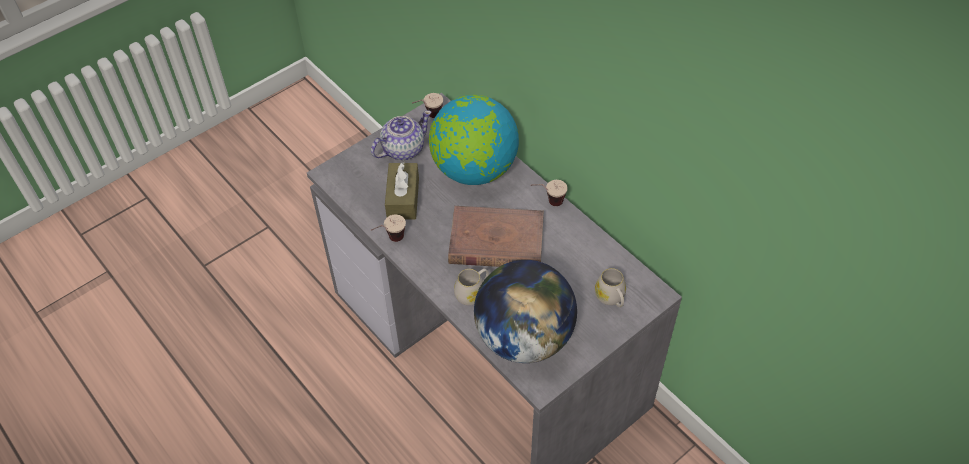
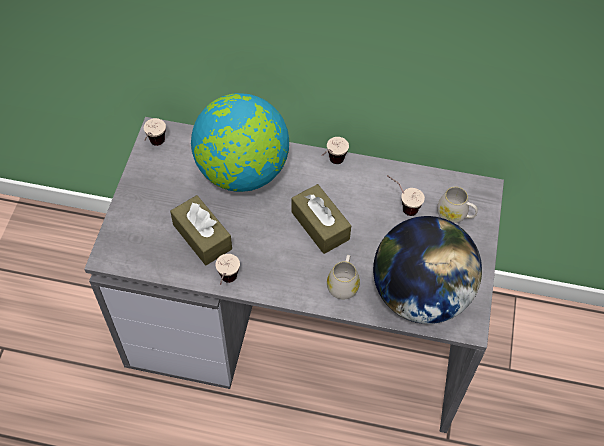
camera: 40 degrees left, 5 degrees up
teapot [371,110,431,160] -> none
brown book [448,206,544,267] -> brown tissue box [291,184,351,254]
none -> cup [387,175,425,216]

